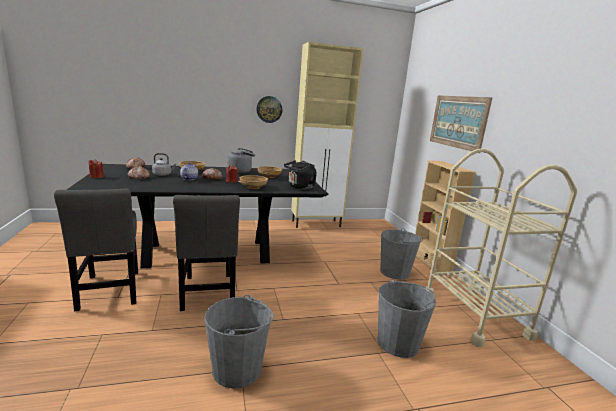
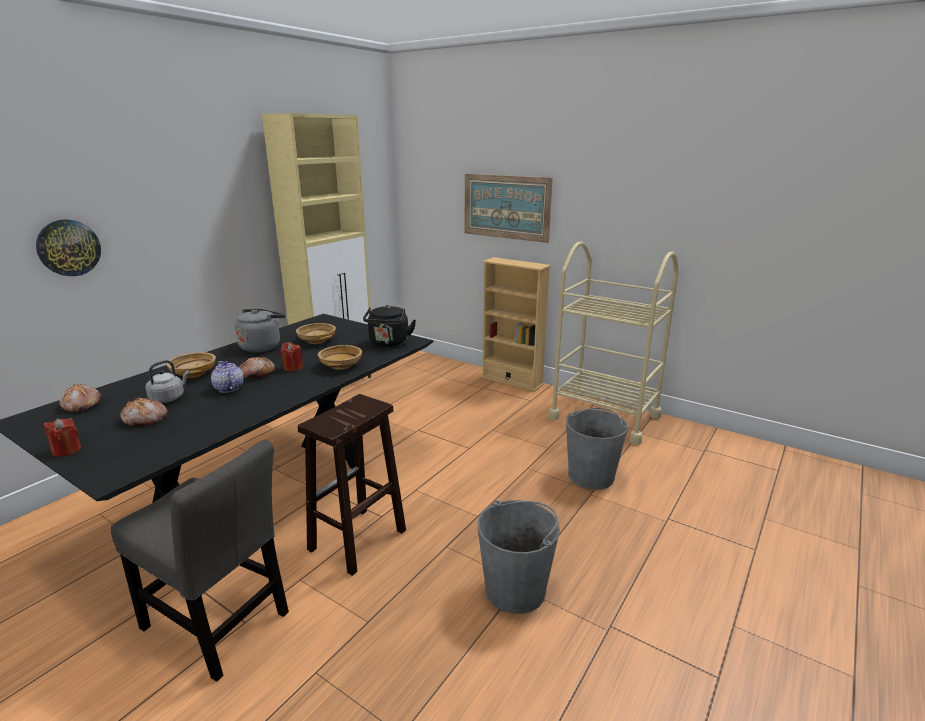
camera: 40 degrees left, 5 degrees up
grey chair [173,195,240,311] -> brown stool [298,394,406,576]
wall clock [256,96,282,123] -> wall clock moved to [36,219,101,276]
grey bucket [380,228,423,280] -> none

